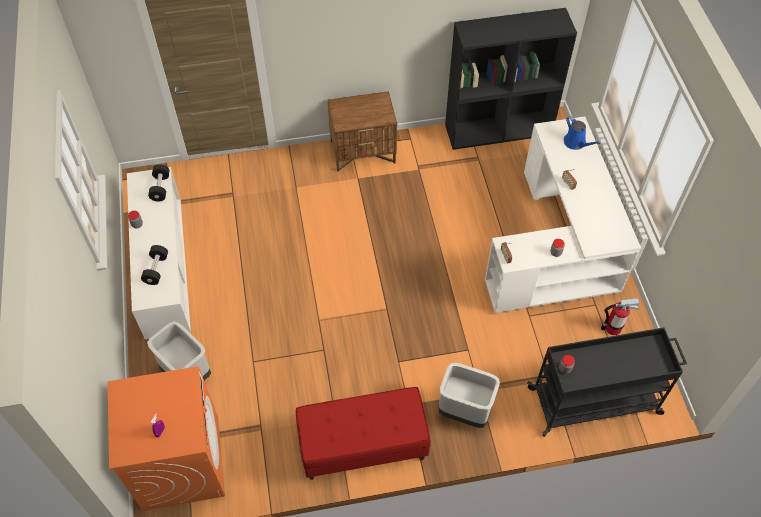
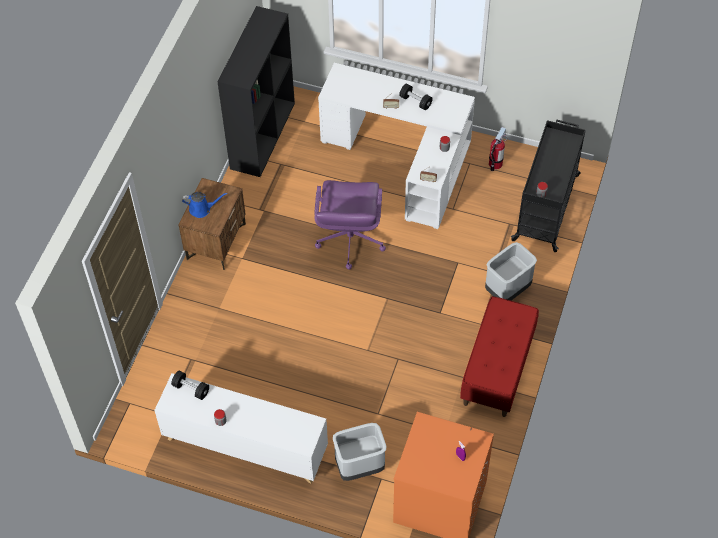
camera: 60 degrees left, 0 degrees up
black dumbbell [141,245,168,285] -> black dumbbell moved to [399,84,433,110]
blue watering can [564,116,600,150] -> blue watering can moved to [182,192,227,218]
none -> purple office chair [314,180,386,270]

